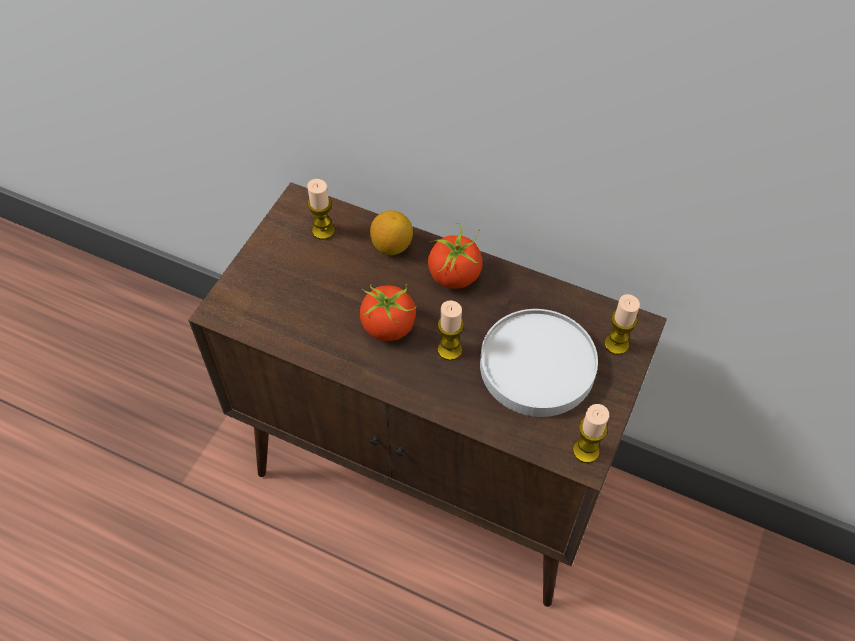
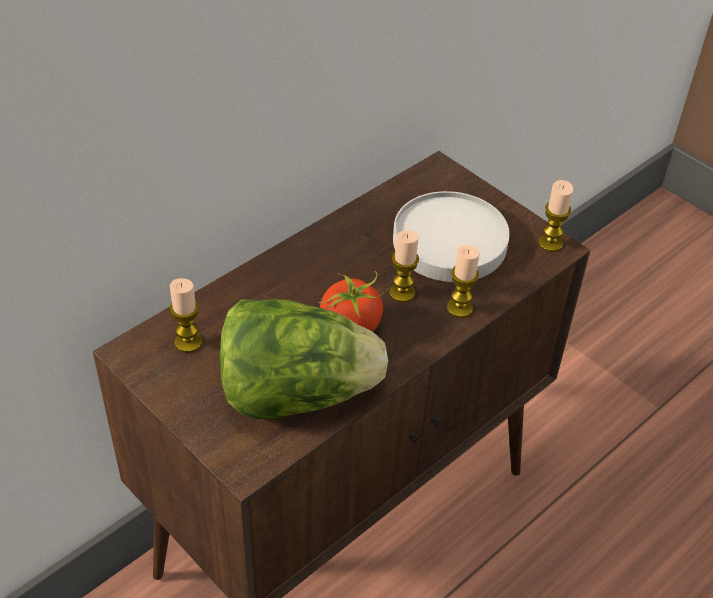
camera: 70 degrees left, 10 degrees down
lemon [370,210,413,255] -> none
tomato [428,223,483,289] -> none
candle [604,294,640,355] -> candle moved to [447,245,480,318]
none -> lettuce [220,299,388,419]

